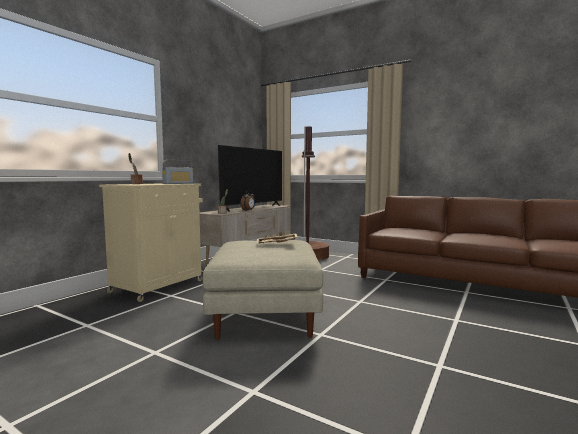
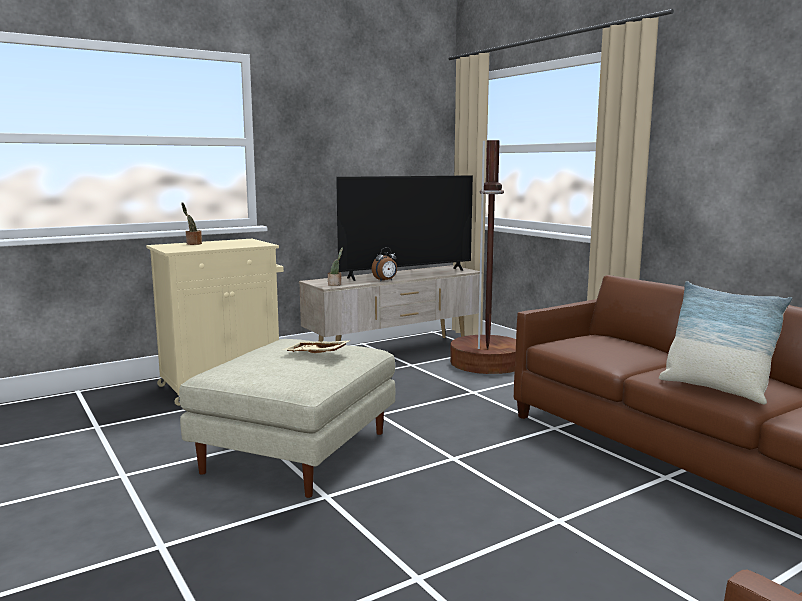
camera: 25 degrees right, 5 degrees up
radio [162,160,193,184] -> none
none -> pillow [659,281,792,404]

